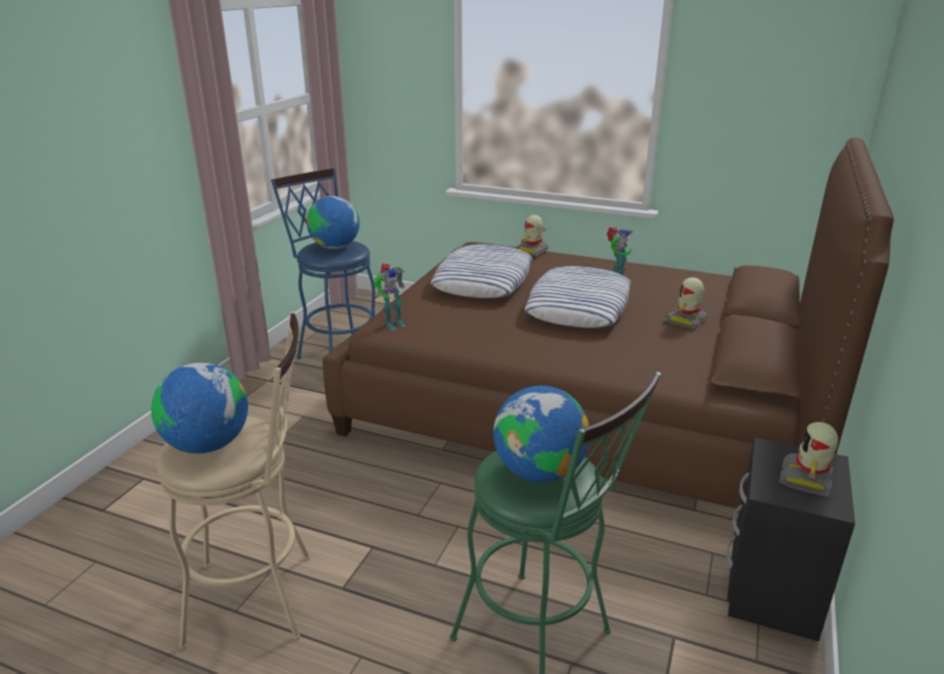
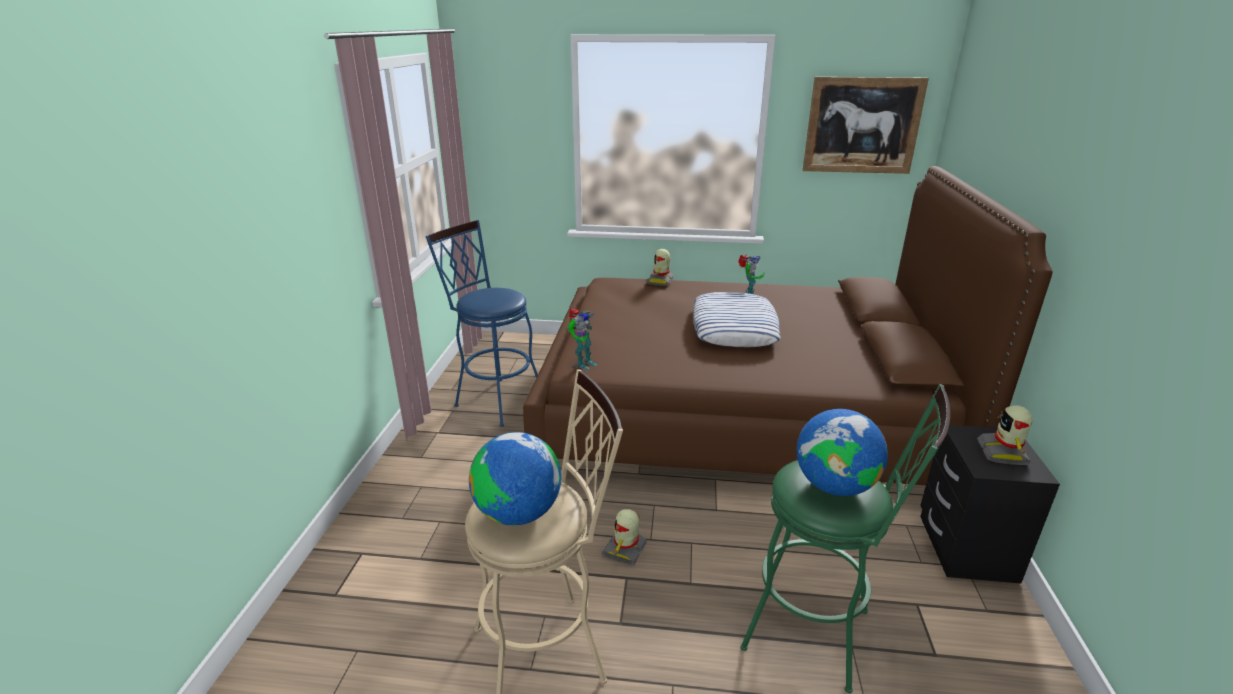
camera: 15 degrees left, 0 degrees up
globe [306,196,360,249] -> none
pillow [431,244,532,298] -> none
toy robot [663,277,707,329] -> toy robot moved to [601,509,647,566]
none -> picture [803,77,929,174]

